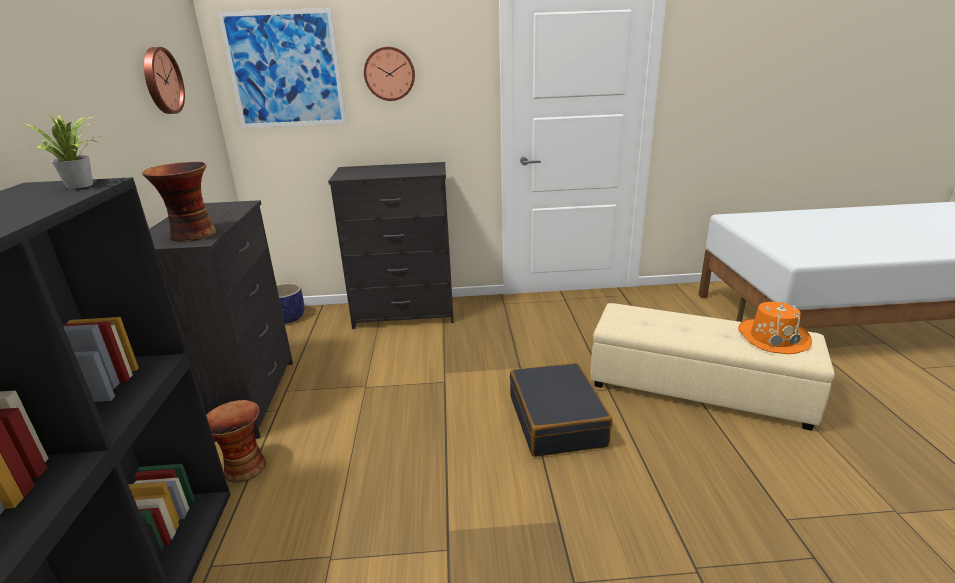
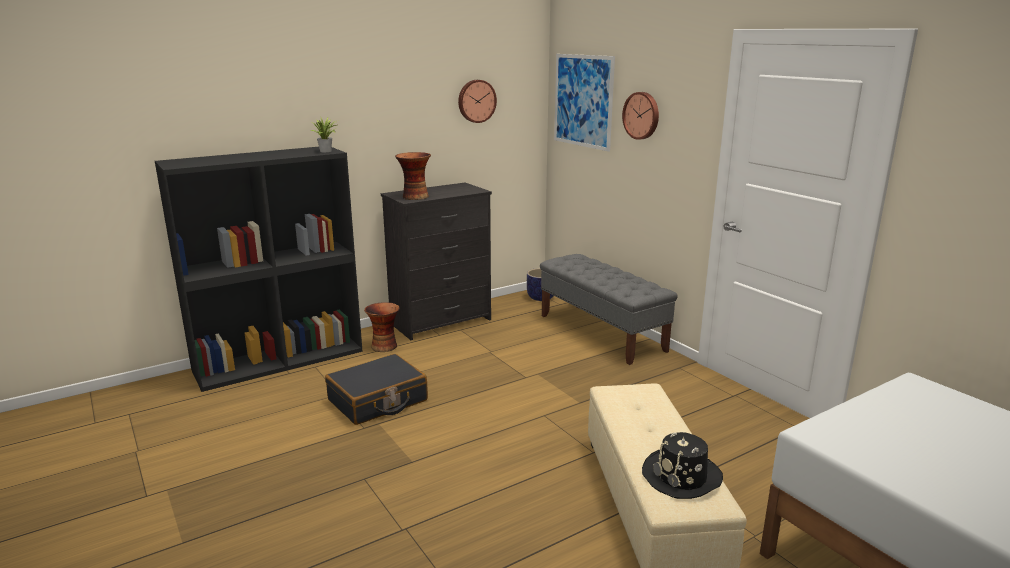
camera: 60 degrees right, 5 degrees down
black dresser [328,162,454,329] -> grey bench [540,254,677,365]
black suitcase [510,362,613,457] -> black suitcase moved to [325,354,428,425]
orange hat [738,302,812,354] -> black hat [642,432,723,499]

